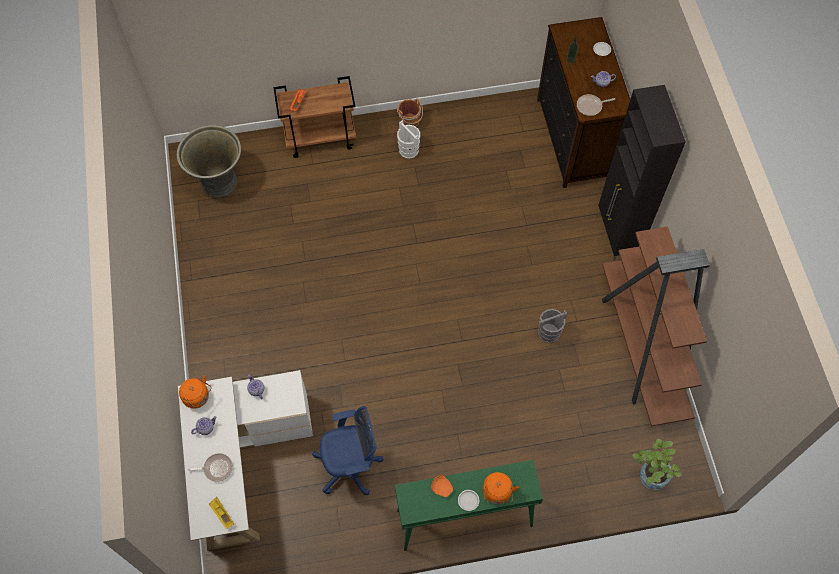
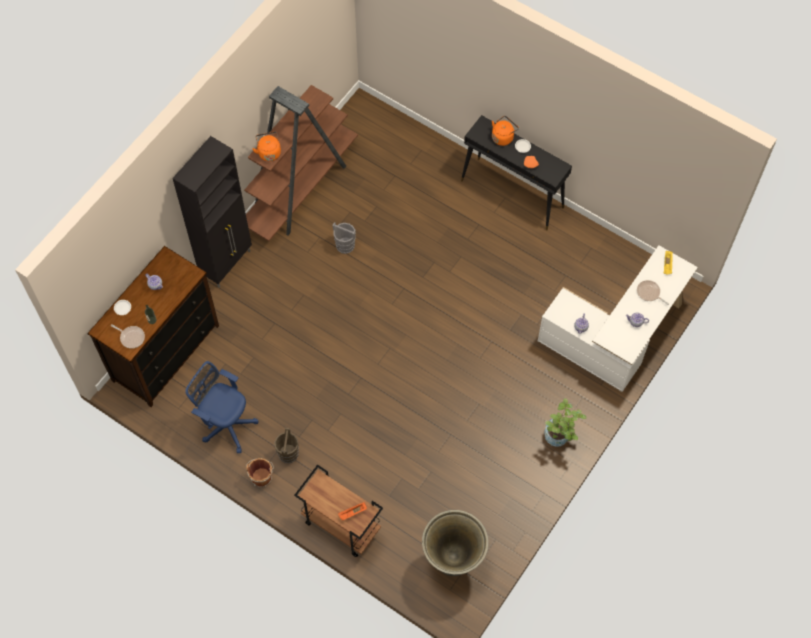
camera: 135 degrees left, 0 degrees up
orange kettle [179,375,212,409] -> orange kettle moved to [252,132,281,161]
blue office chair [312,406,384,495] -> blue office chair moved to [185,361,259,453]
green console table [395,460,543,551] -> black console table [461,115,572,231]
white bucket [397,120,420,159] -> brown bucket [274,428,299,463]
frying pan [577,94,615,116] -> frying pan moved to [111,324,145,348]
potted plant [633,439,681,490] -> potted plant moved to [544,398,586,447]

